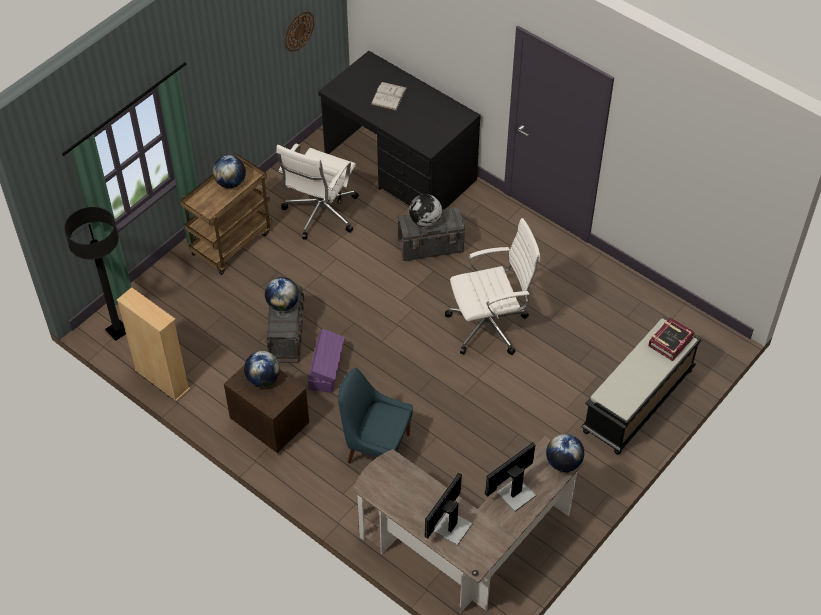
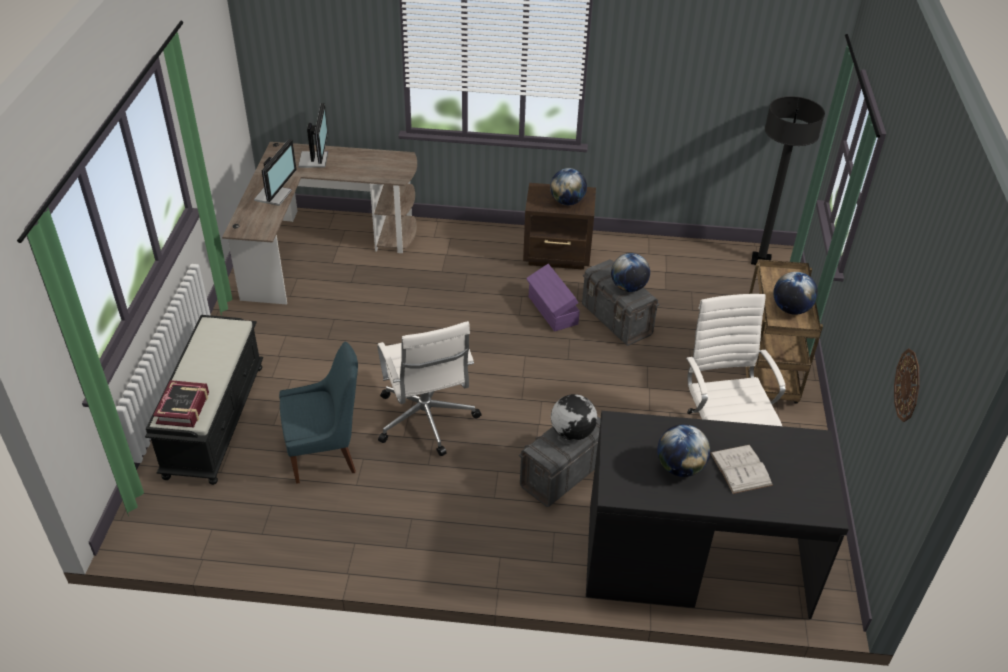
camera: 145 degrees right, 10 degrees down
beige bookcase [117,287,190,401] -> none
blue chair [338,368,413,463] -> blue chair moved to [279,341,358,484]
white office chair [445,218,540,355] -> white office chair turned 60 degrees counterclockwise [377,322,481,456]
globe [546,434,584,472] -> globe moved to [657,424,710,477]

